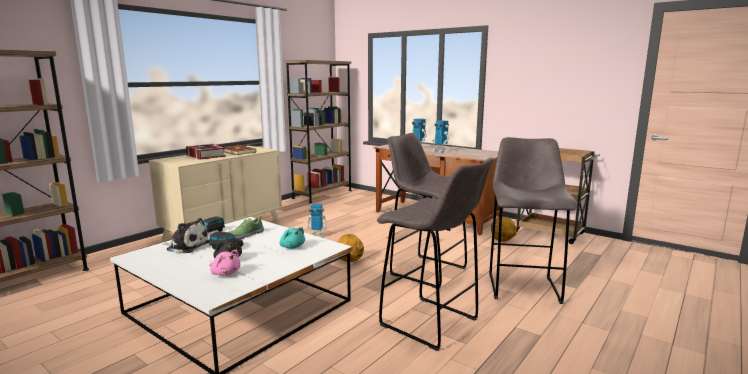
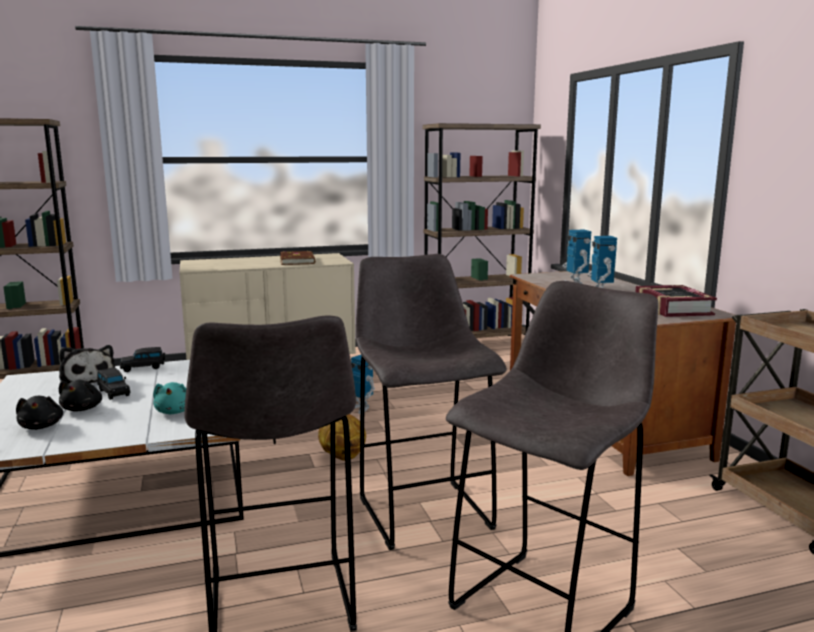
camera: 35 degrees right, 0 degrees up
book [186,144,226,160] -> book moved to [636,285,717,317]
pink plush toy [210,250,241,276] -> black plush toy [16,396,63,430]
shoe [229,216,264,239] -> none
basketball [491,217,517,242] -> none

